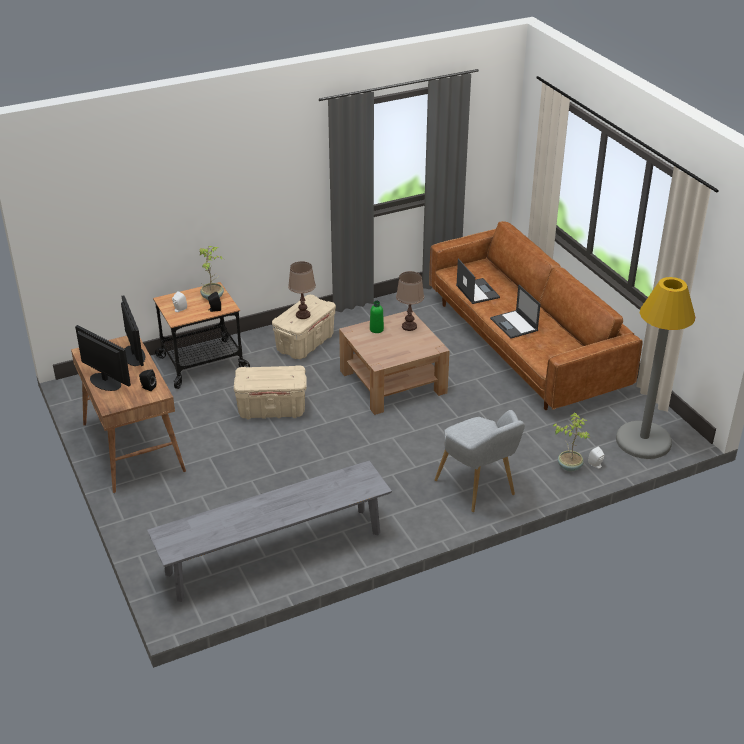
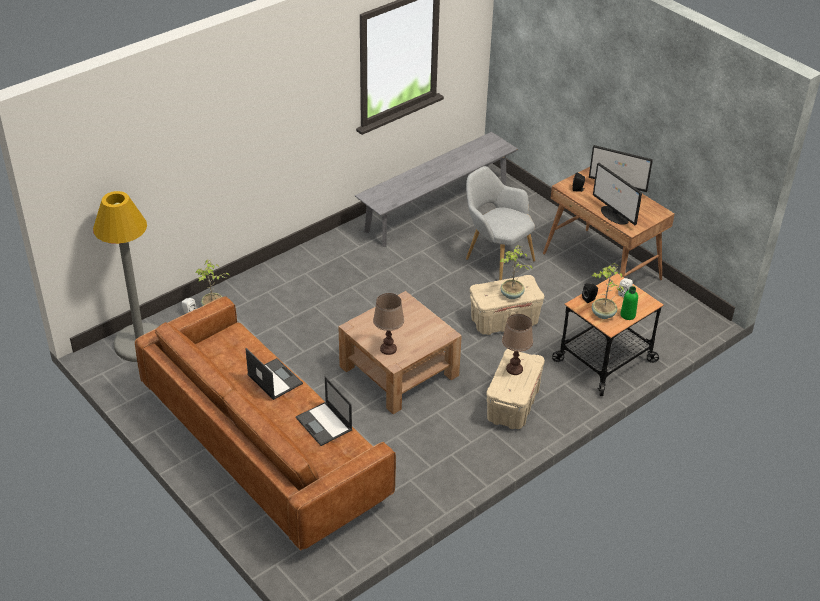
camera: 165 degrees right, 5 degrees up
green bottle [370,300,384,333] -> green bottle moved to [620,286,638,320]
grey armchair [435,410,525,512] -> grey armchair moved to [466,166,535,280]
none -> potted plant [500,245,532,299]

